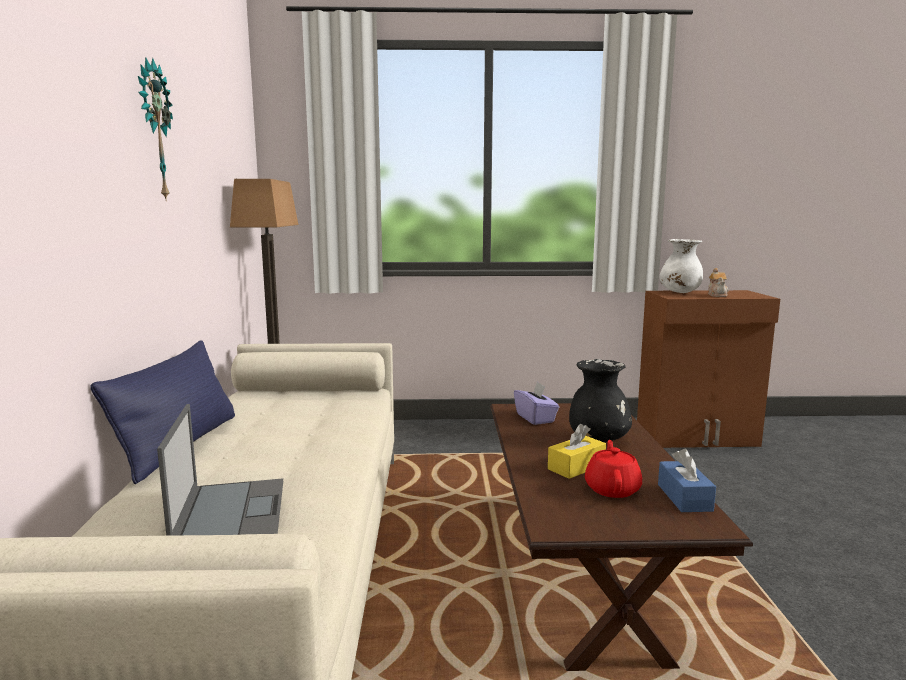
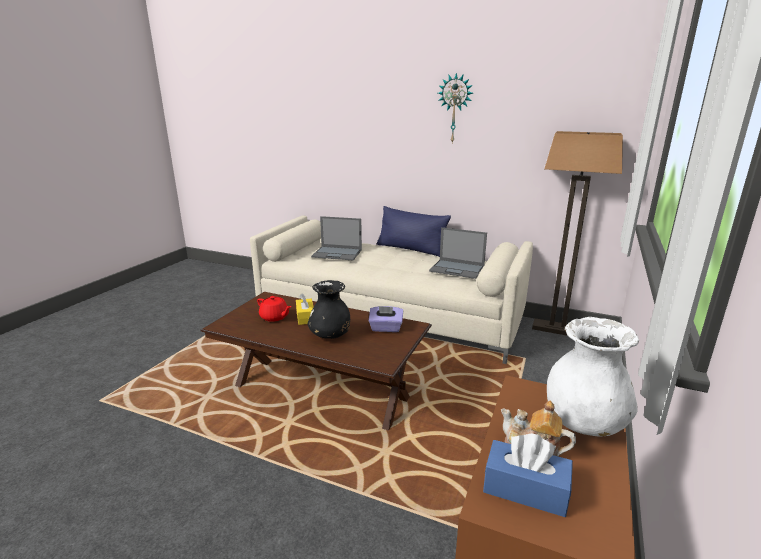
camera: 115 degrees right, 10 degrees up
blue tissue box [658,448,716,512] -> blue tissue box moved to [483,434,573,517]
none -> laptop [429,227,487,279]

